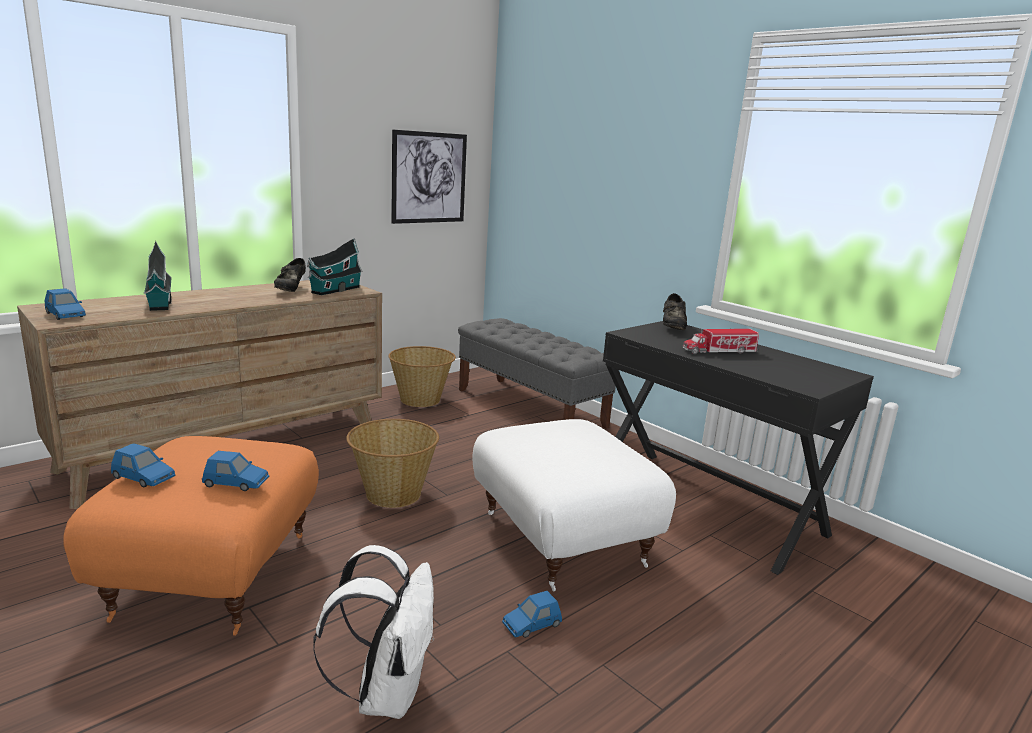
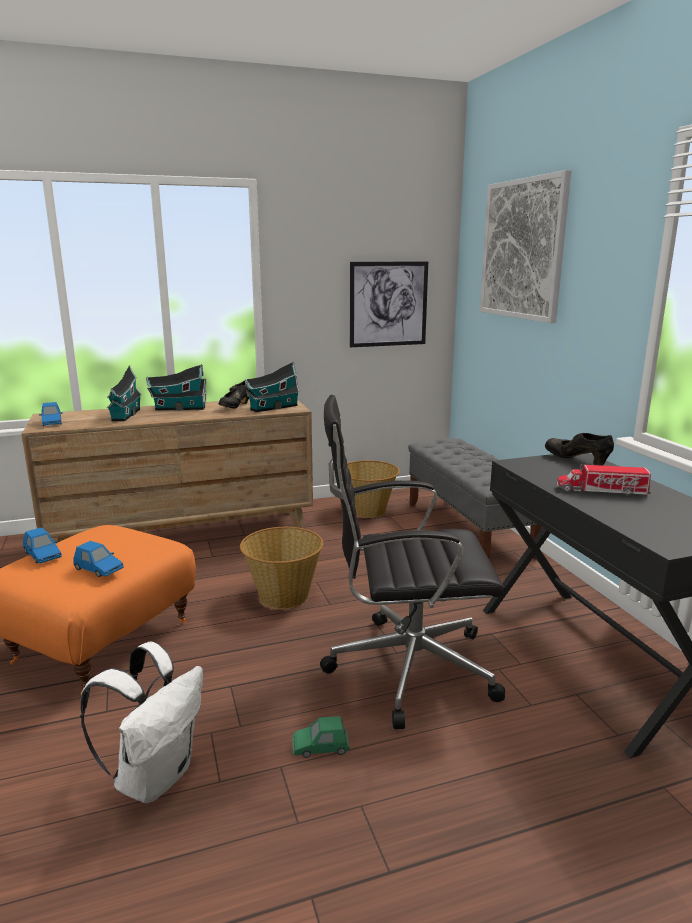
camera: 25 degrees right, 0 degrees up
white ottoman [472,419,676,591] -> black office chair [320,395,505,729]
blue toy car [502,591,562,638] -> green toy car [292,716,349,758]
black shoe [663,293,687,330] -> black shoe turned 105 degrees clockwise [545,433,614,466]
none -> toy house [146,364,207,411]
none -> picture [480,170,571,323]

